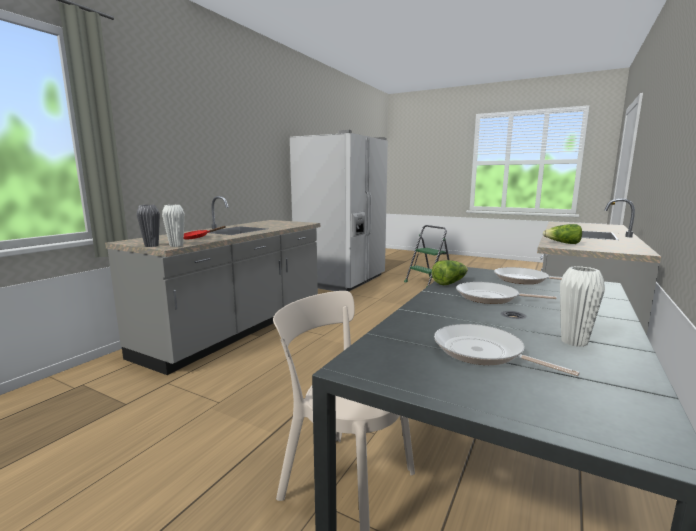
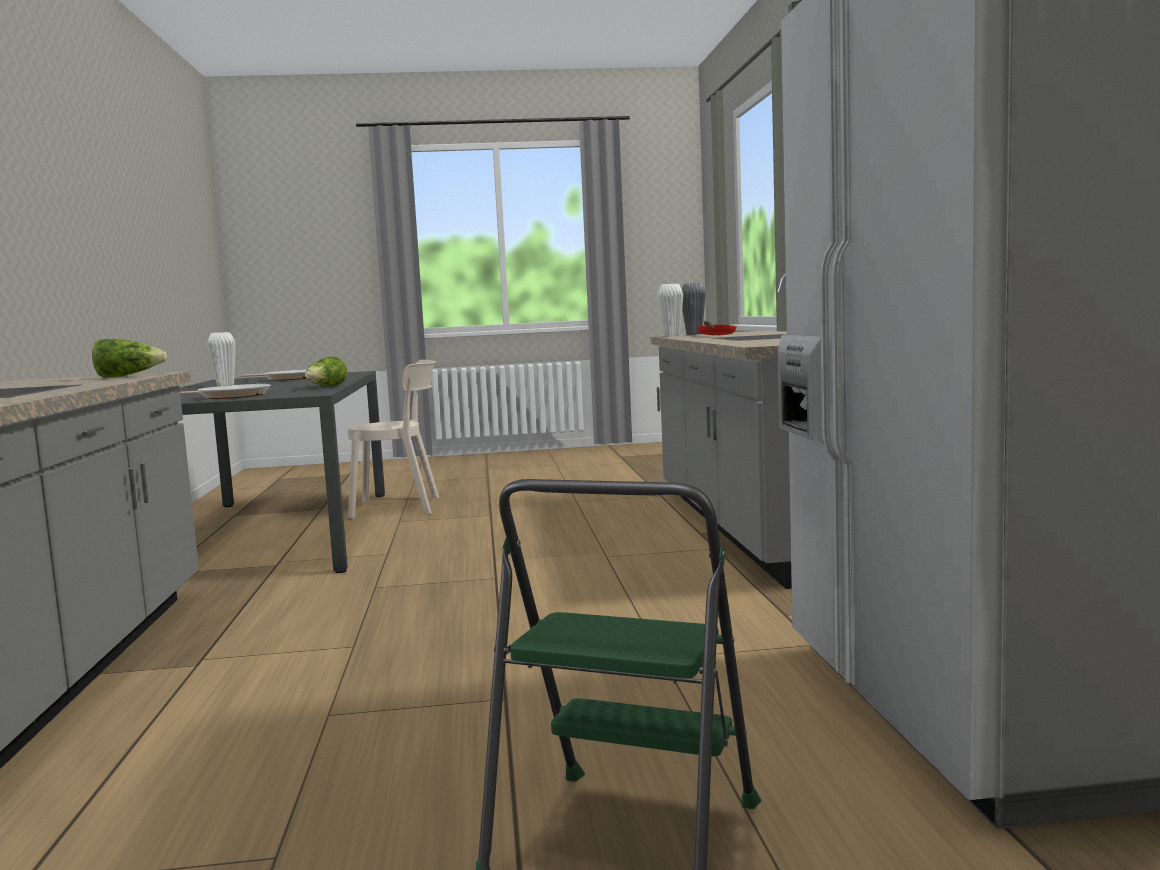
camera: 145 degrees right, 5 degrees down
frying pan [456,282,556,304] -> none

